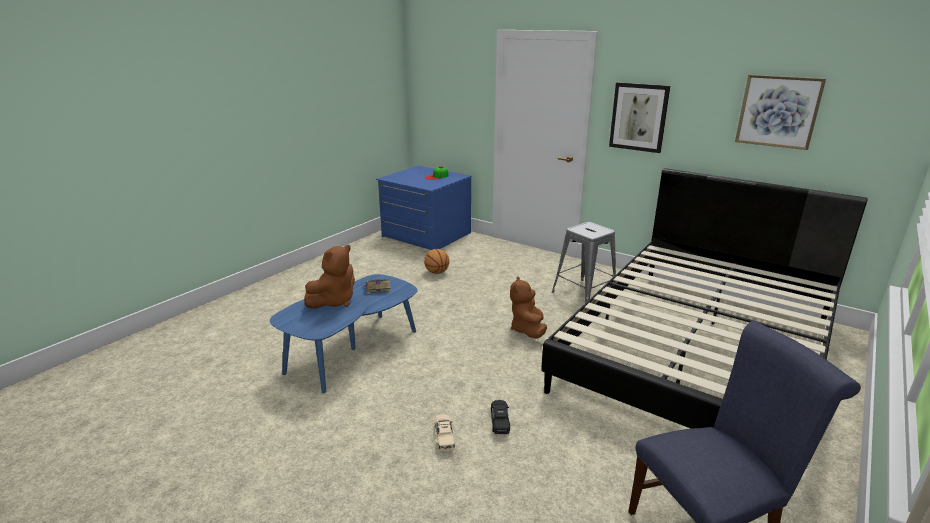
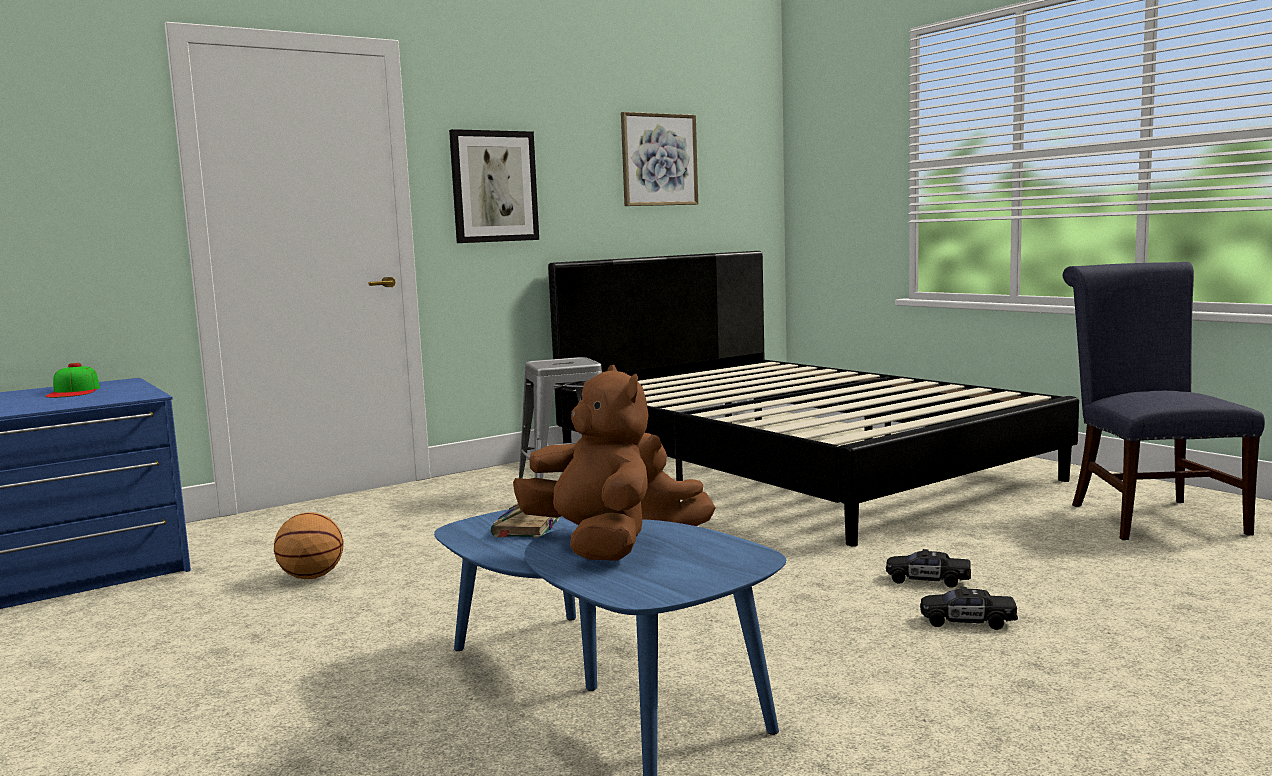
camera: 70 degrees left, 15 degrees down
beige toy car [434,414,455,451] -> black toy car [920,587,1018,630]

